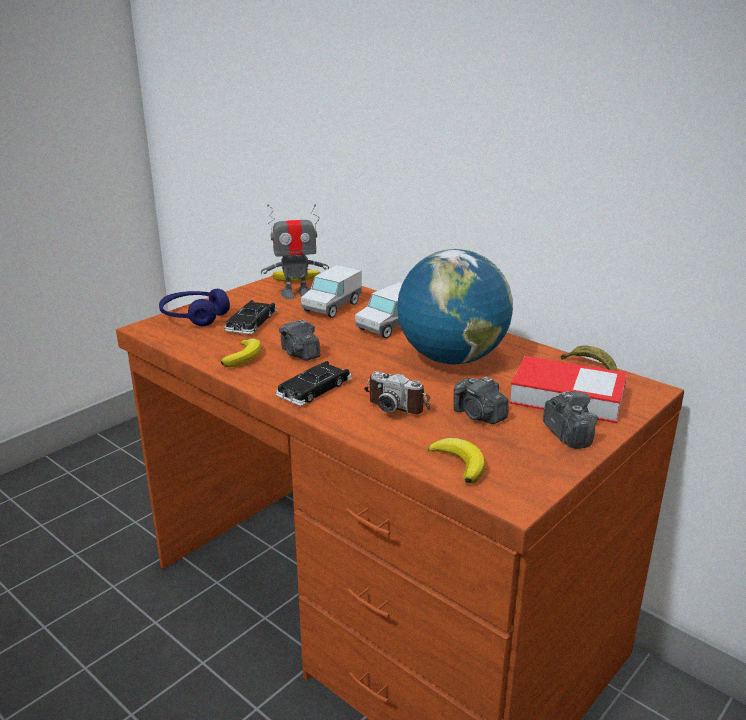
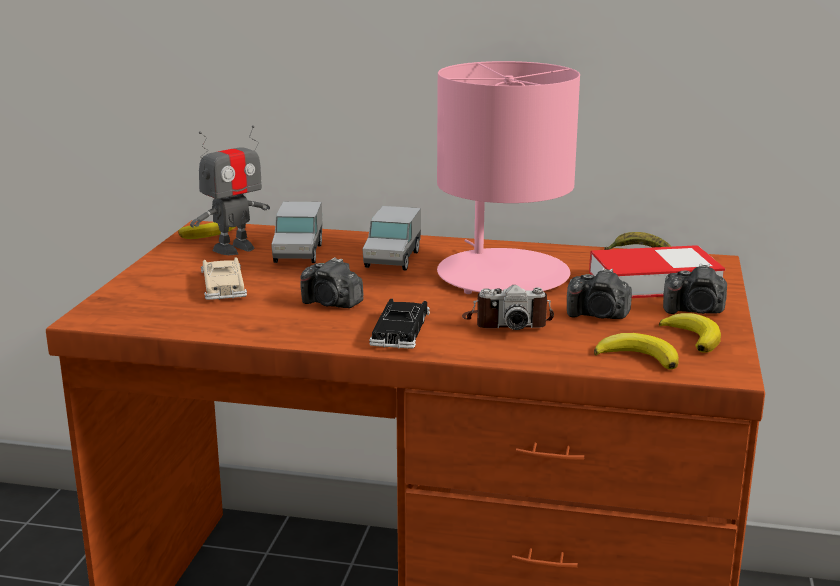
camera: 30 degrees left, 5 degrees down
blue headphones [159,289,230,326] -> none
banana [221,339,261,367] -> banana moved to [659,313,721,353]
black toy car [224,300,277,334] -> beige toy car [201,257,247,300]
globe [397,249,513,364] -> pink table lamp [437,61,580,294]
camera [543,391,598,449] -> camera turned 150 degrees clockwise [663,263,727,314]

